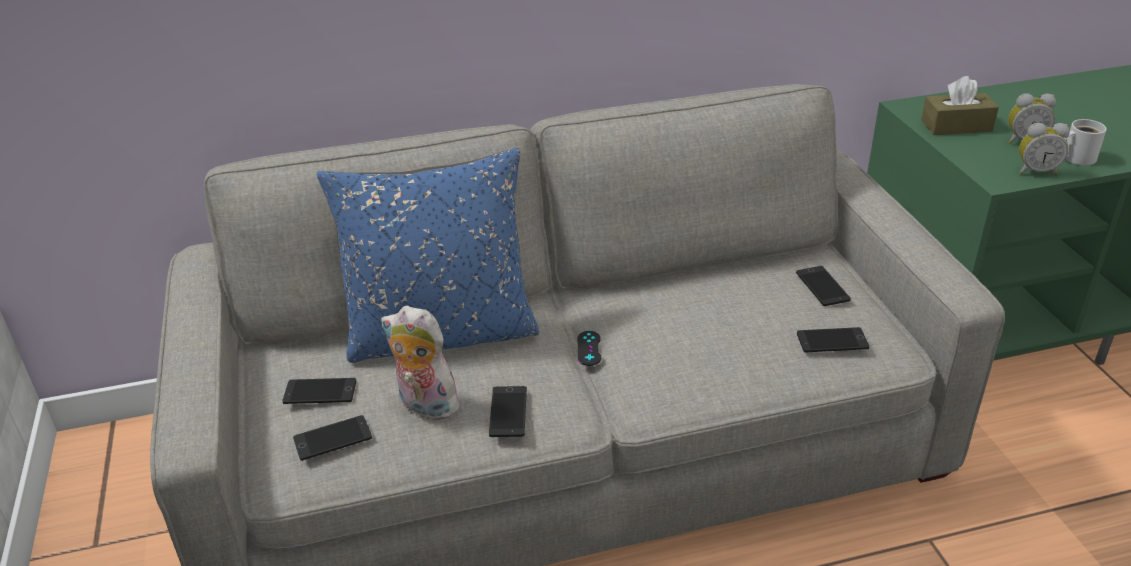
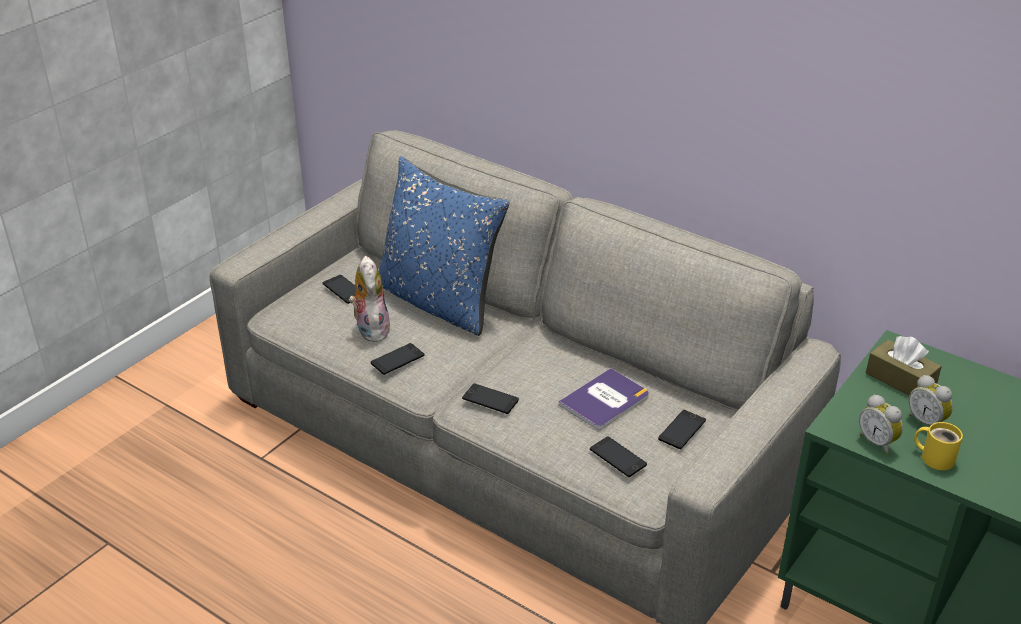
camera: 50 degrees right, 0 degrees up
phone [293,415,372,461] -> phone moved to [462,383,519,414]
black game controller [577,331,601,366] -> none
white mug [1065,119,1107,165] -> yellow mug [914,422,963,470]
none -> book [559,368,649,429]

